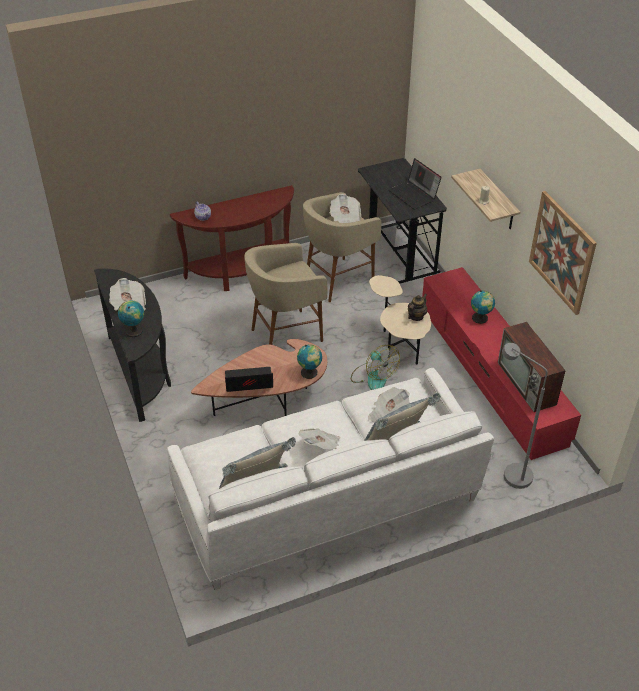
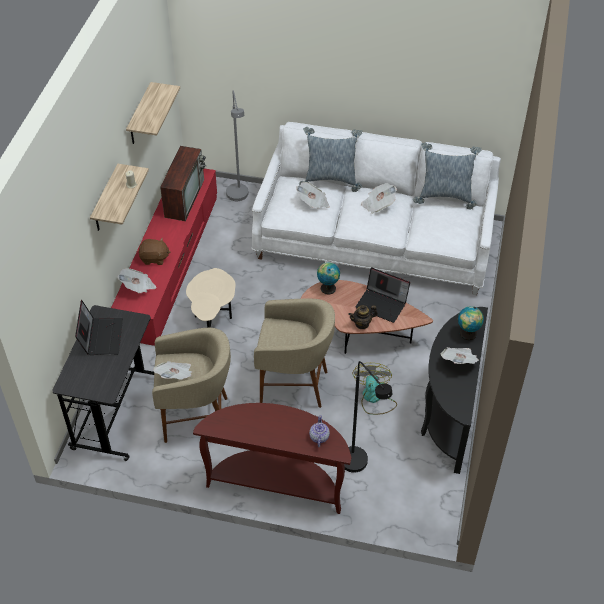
camera: 145 degrees left, 5 degrees up
fan [351,345,400,390] -> fan moved to [352,363,397,415]
teapot [408,294,427,321] -> teapot moved to [348,305,378,329]
globe [471,290,495,324] -> brown plush toy [139,238,171,265]
picture [529,191,597,315] -> shelf [126,82,180,144]
none -> newspaper [117,268,157,294]
none -> black floor lamp [344,361,392,473]

